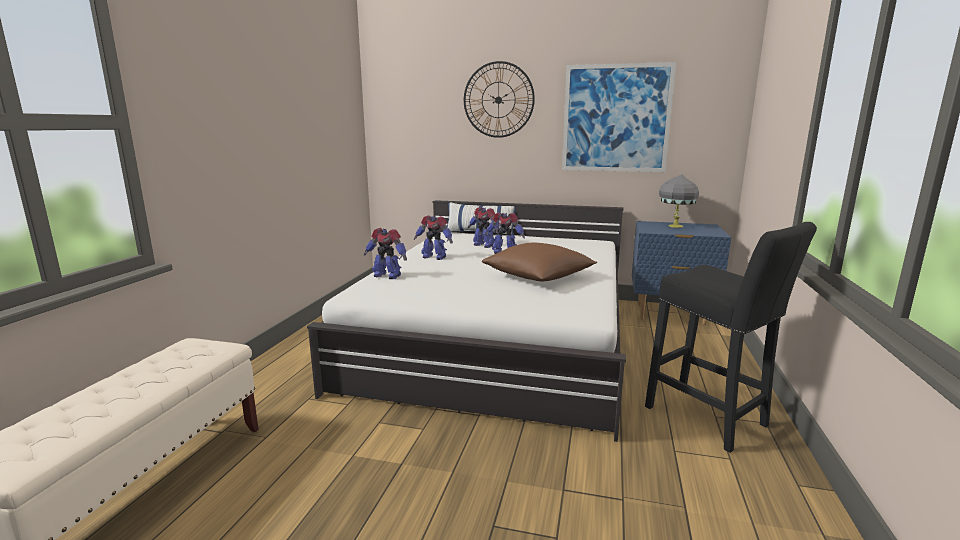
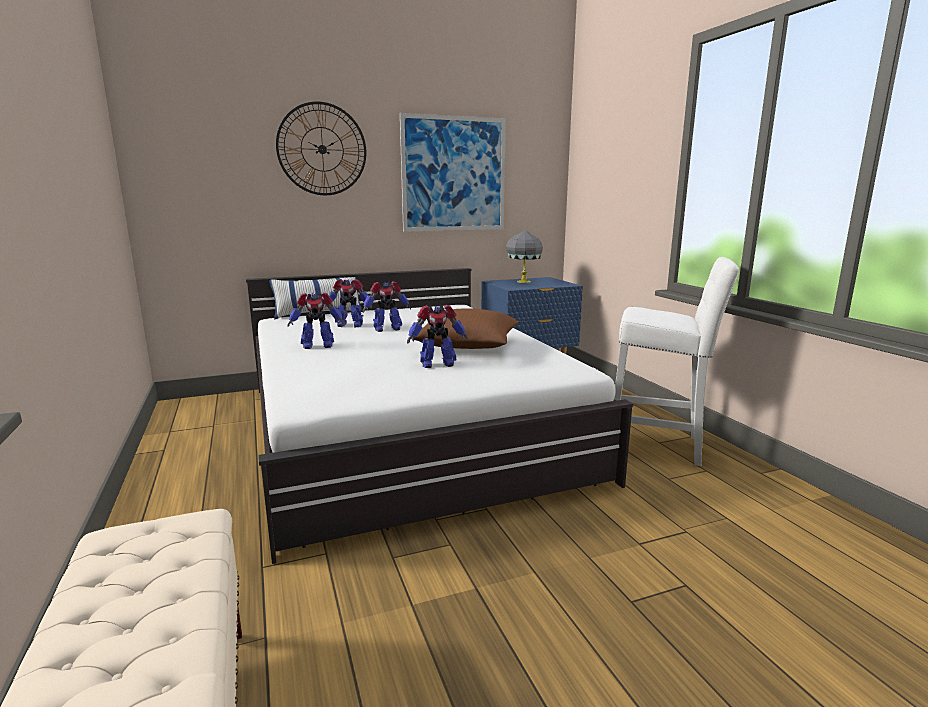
camera: 35 degrees left, 0 degrees up
toy robot [364,228,407,279] -> toy robot moved to [407,305,468,368]
black stool [645,222,817,453] -> white stool [614,257,739,466]

